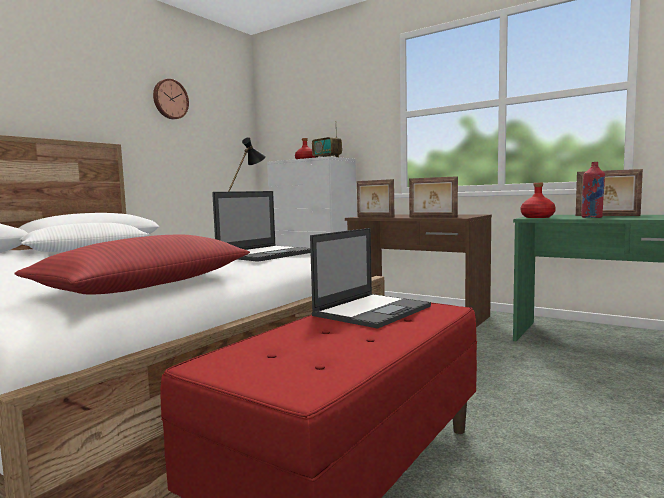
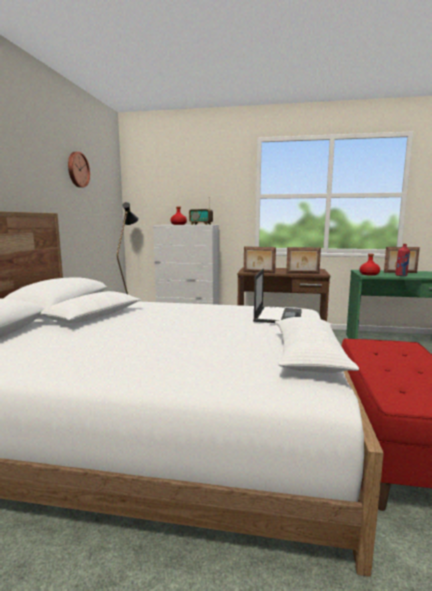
camera: 25 degrees left, 5 degrees up
red pillow [15,234,250,295] -> white pillow [275,317,359,373]
laptop [310,228,431,329] -> none

